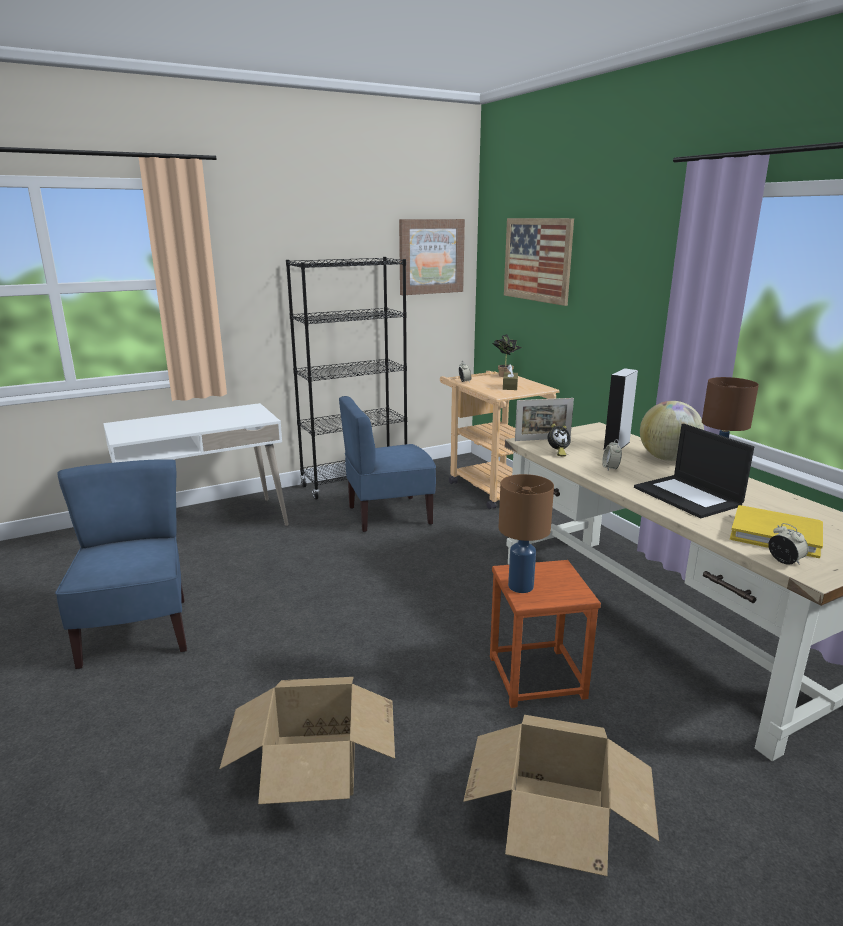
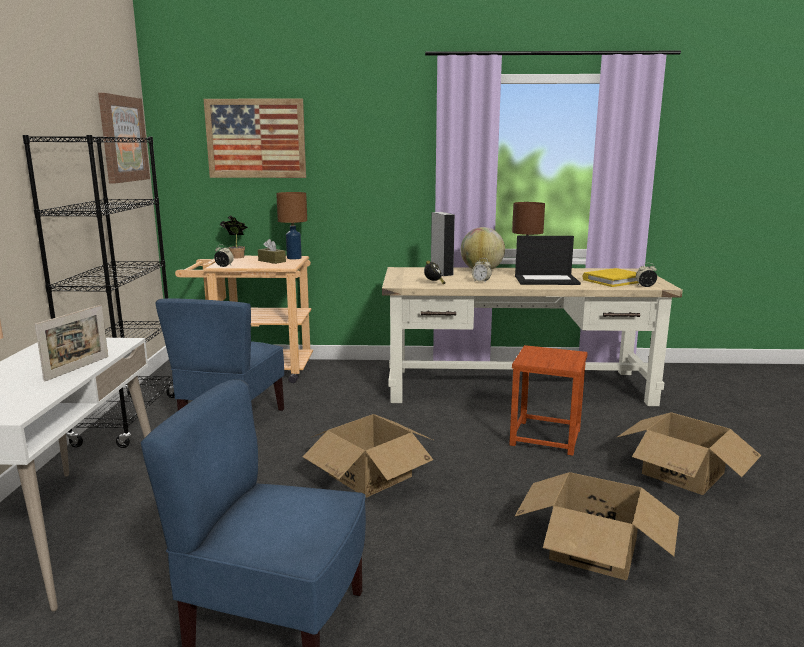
camera: 60 degrees left, 5 degrees down
brown table lamp [499,474,554,593] -> brown table lamp moved to [276,192,307,259]
picture frame [515,398,574,441] -> picture frame moved to [35,305,108,382]
none -> cardboard box [303,414,433,498]

